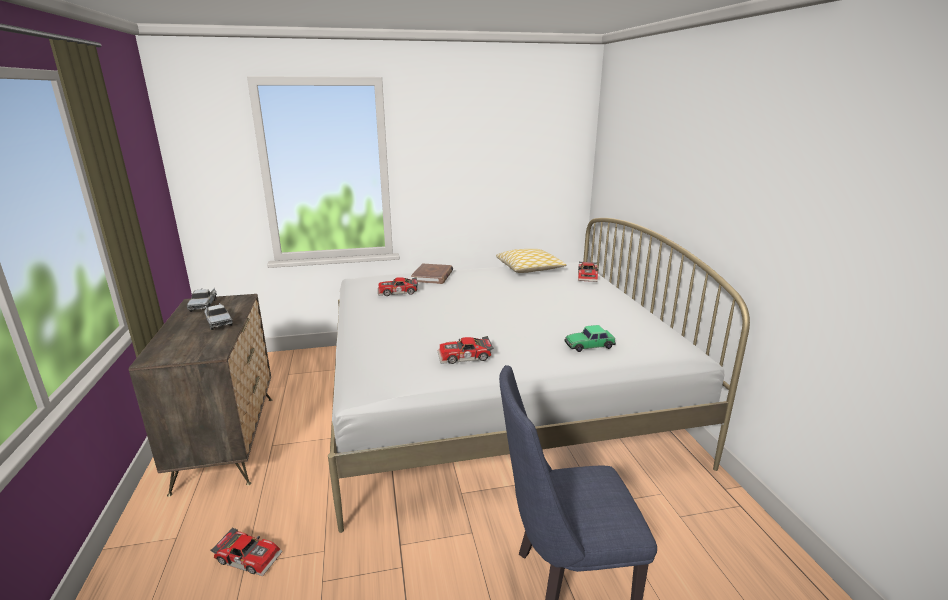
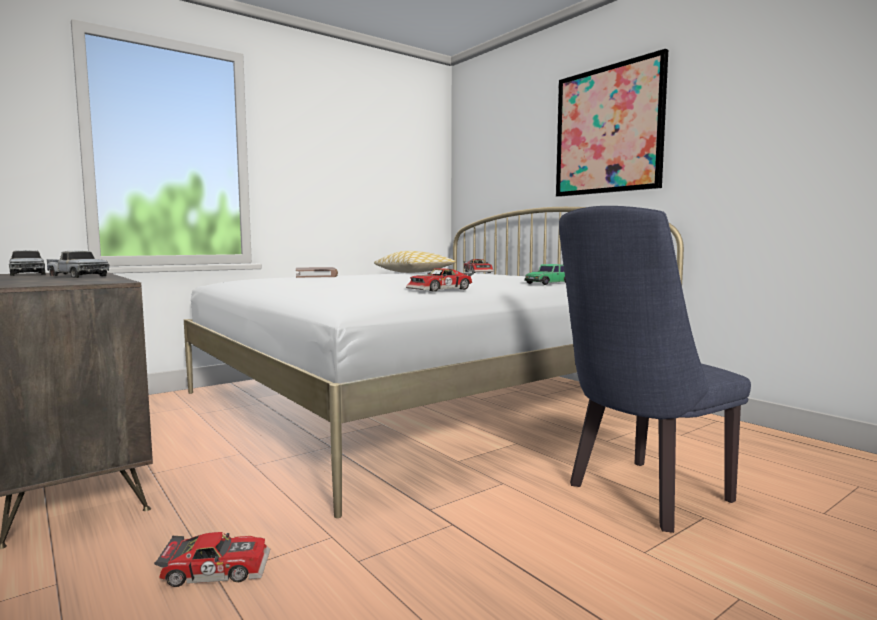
camera: 25 degrees left, 15 degrees down
toy car [378,277,418,296] -> none
none -> picture [556,49,668,197]

